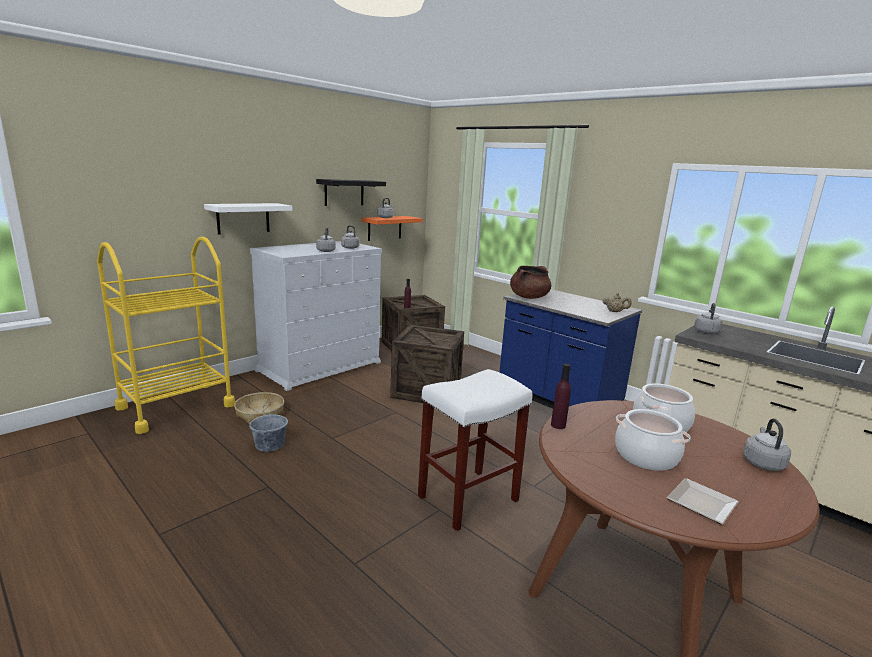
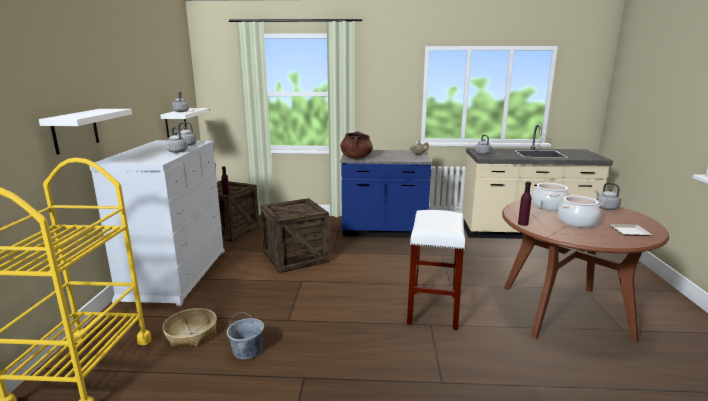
camera: 40 degrees left, 0 degrees up
black shelf [316,179,386,206] -> none
orange shelf [361,216,423,241] -> white shelf [160,108,209,138]

